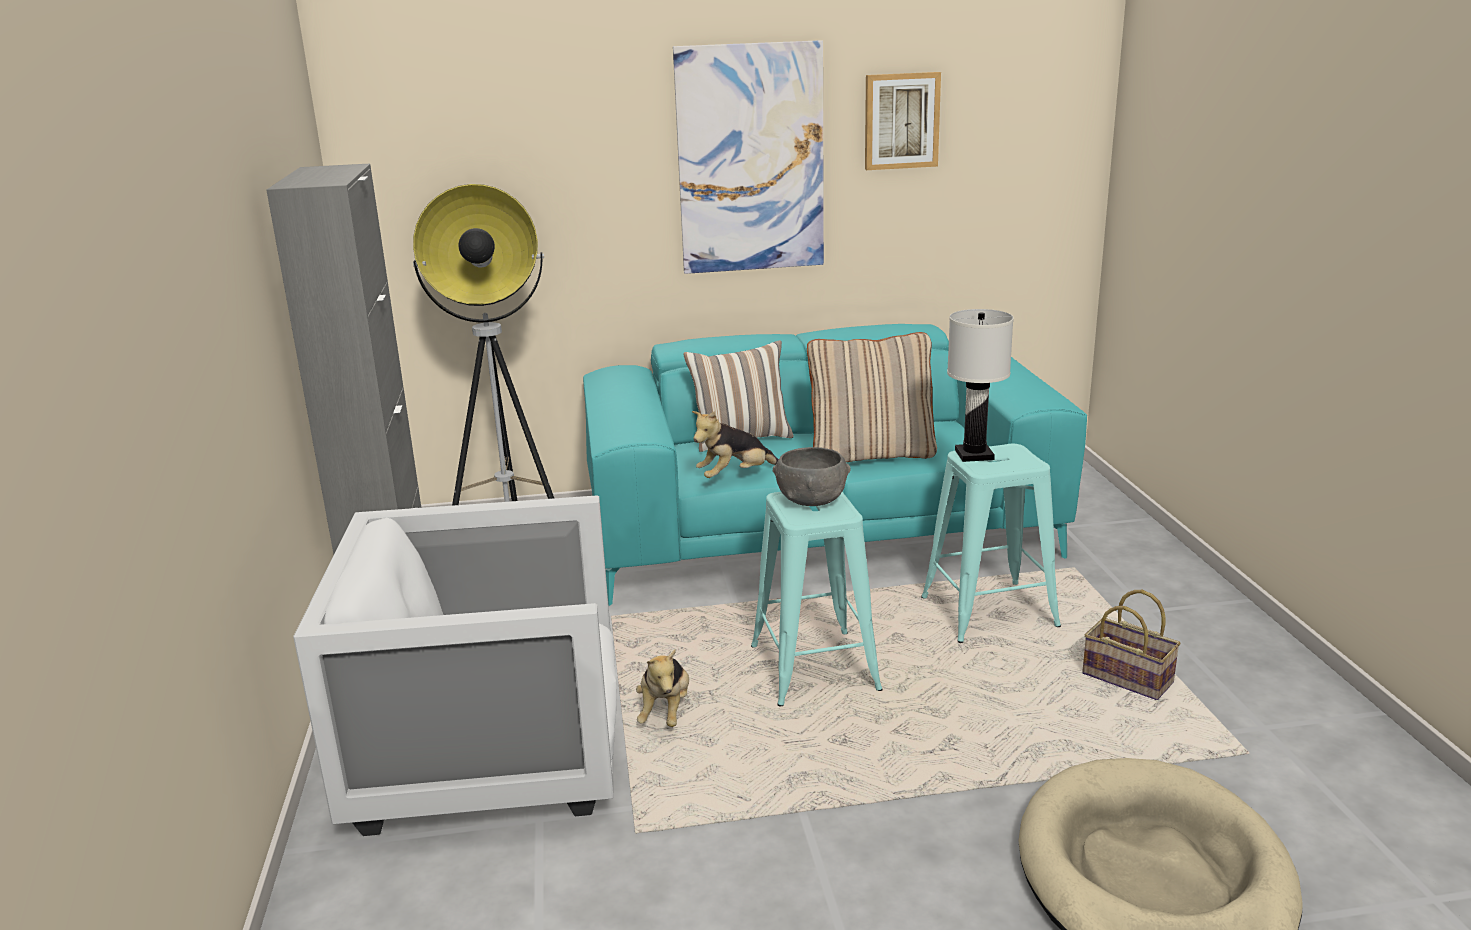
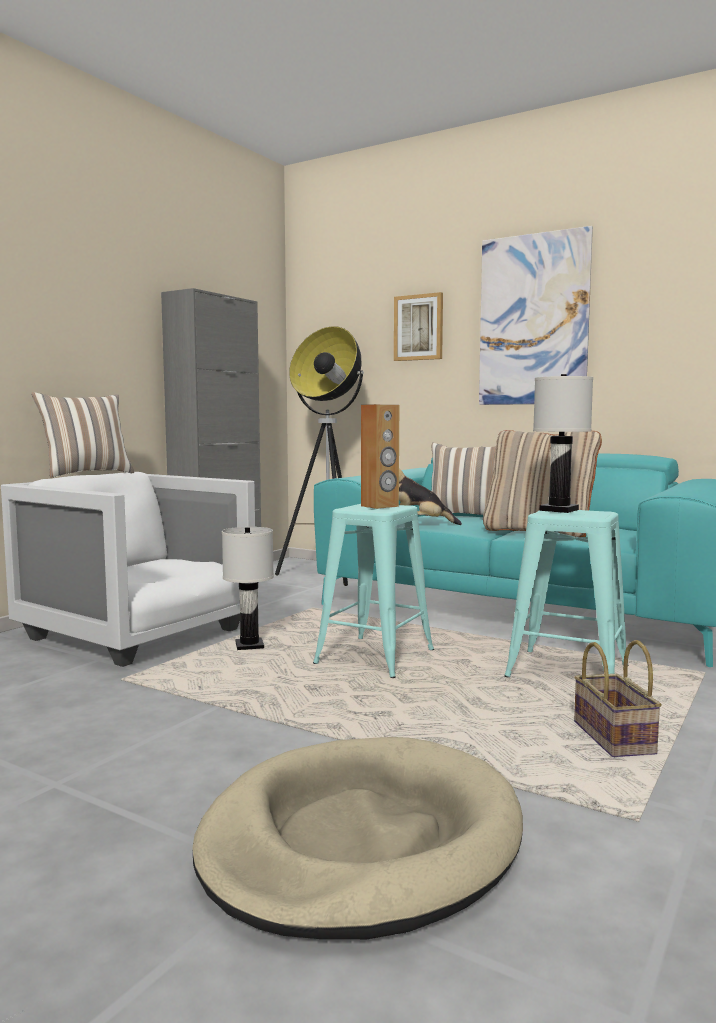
camera: 40 degrees right, 15 degrees down
plush toy [636,650,689,727] -> white table lamp [222,527,274,650]
grey bowl [773,447,851,506] -> brown speaker [361,404,399,509]
picture [865,72,941,170] -> picture moved to [394,292,443,361]
none -> pillow [31,392,134,478]

